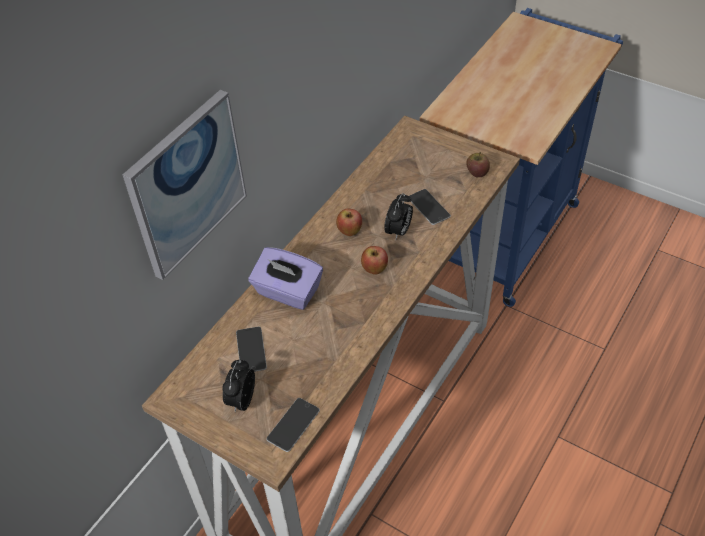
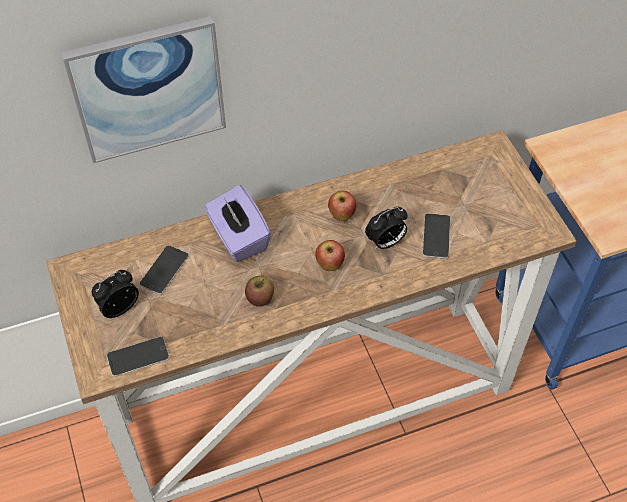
camera: 35 degrees right, 5 degrees up
apple [466,152,490,177] -> apple moved to [245,275,274,307]

